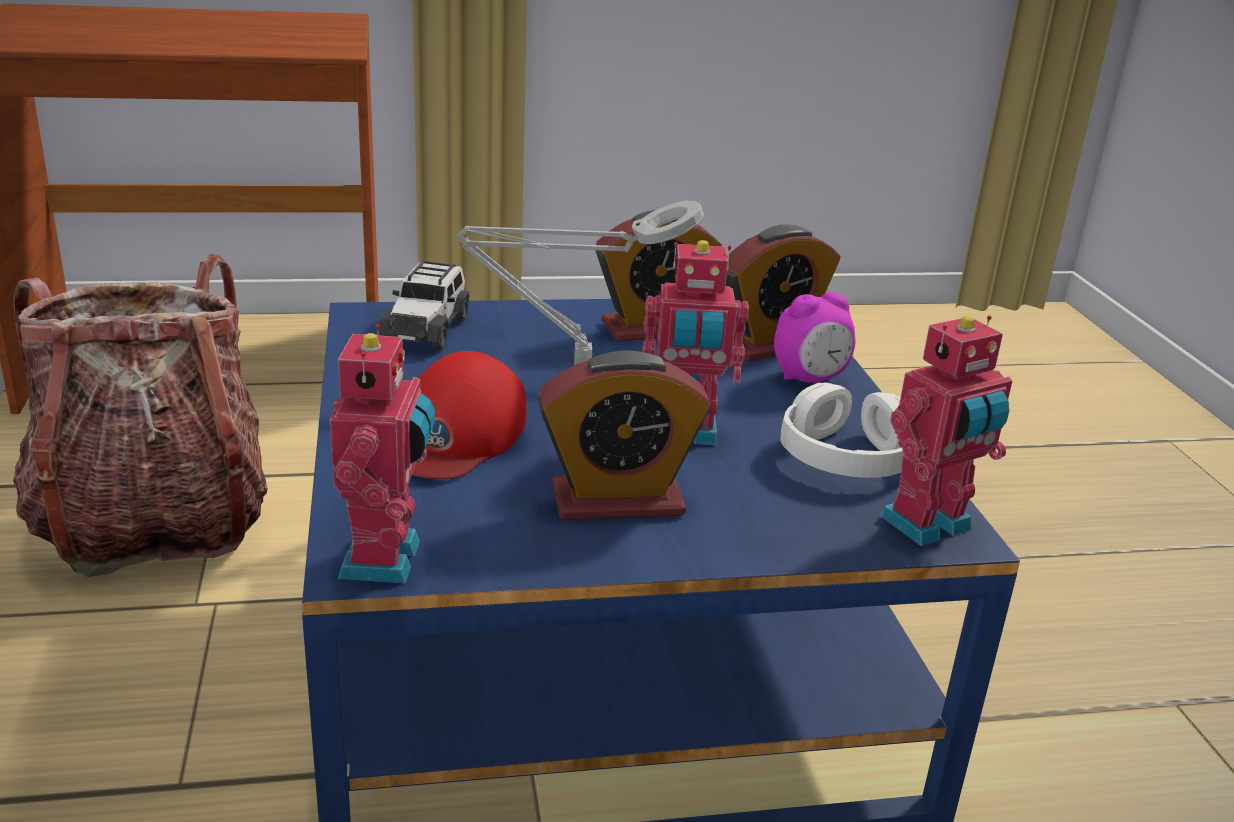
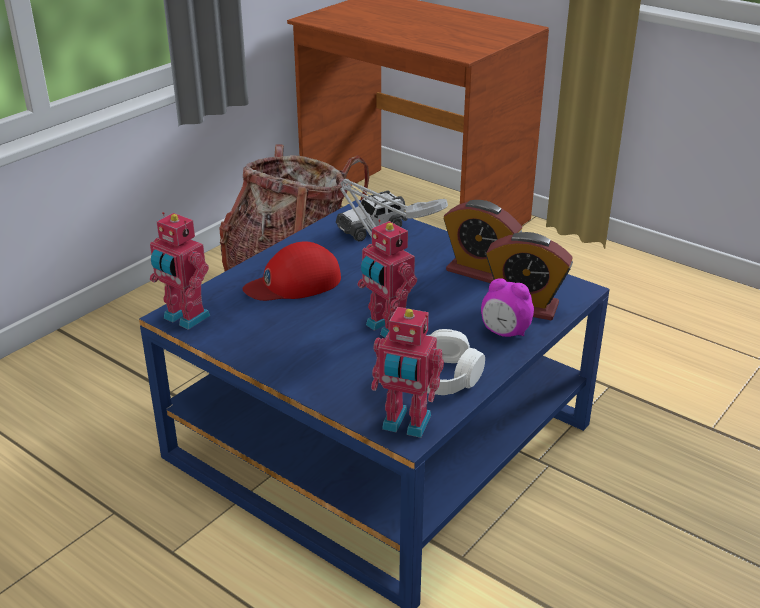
camera: 50 degrees right, 5 degrees up
toy robot [329,324,435,583] -> toy robot turned 75 degrees clockwise [150,212,210,330]
alarm clock [538,350,710,520] -> none

